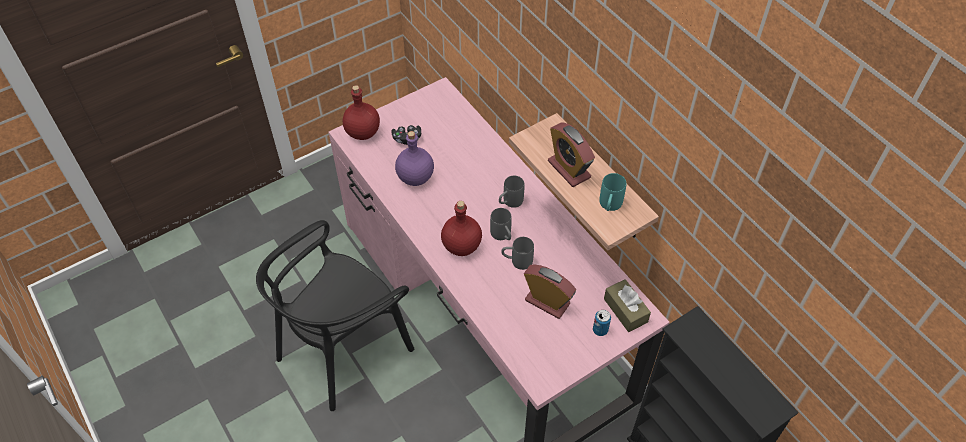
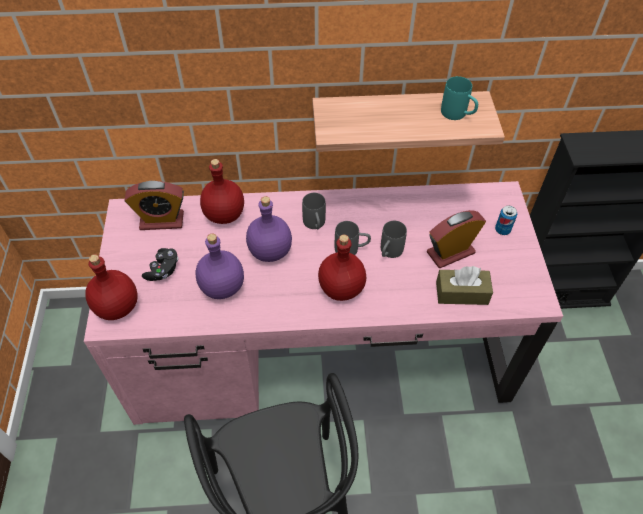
camera: 60 degrees left, 0 degrees up
alarm clock [548,123,595,187] -> alarm clock moved to [125,181,184,230]
brown tissue box [604,279,651,332] -> brown tissue box moved to [436,266,493,305]
none -> red bottle [200,159,244,224]
none -> purple bottle [246,196,292,262]

